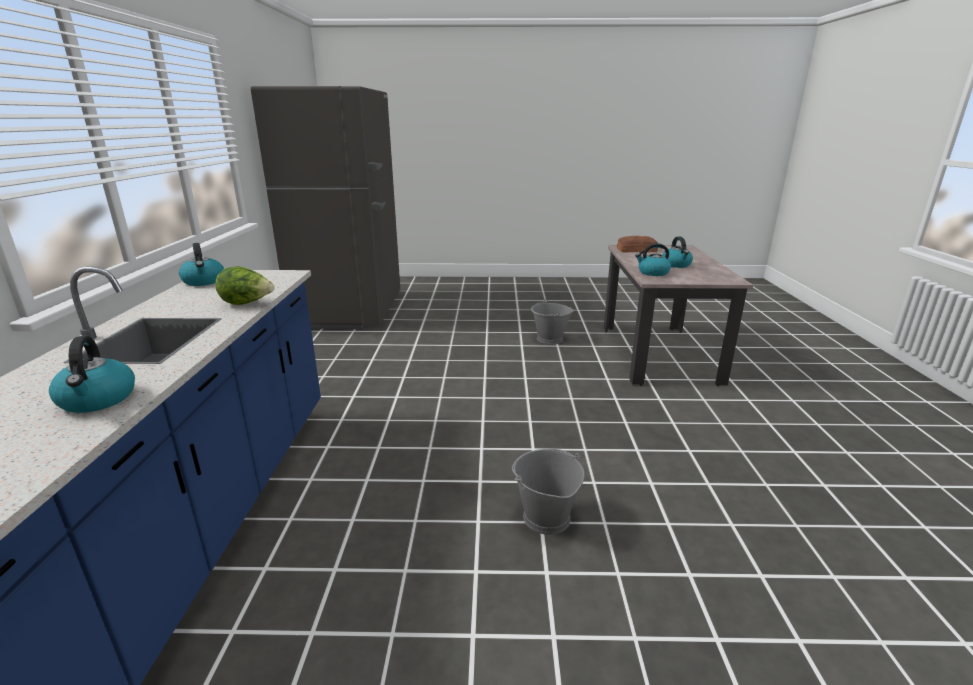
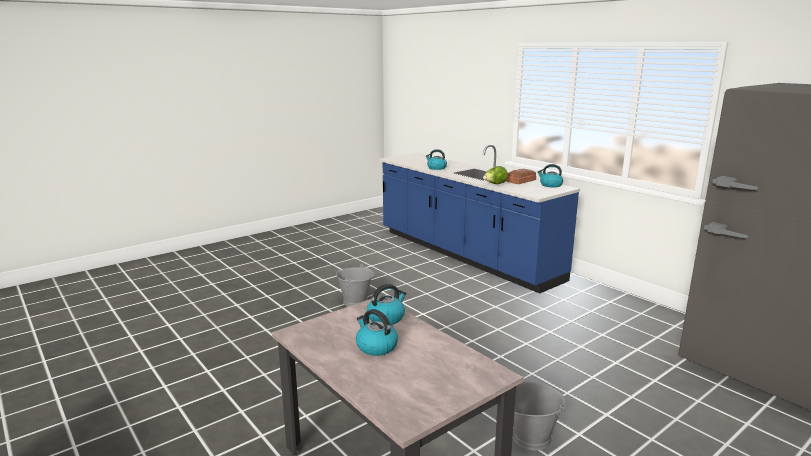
camera: 140 degrees right, 5 degrees down
bread [617,236,658,252] -> bread moved to [506,169,536,184]

